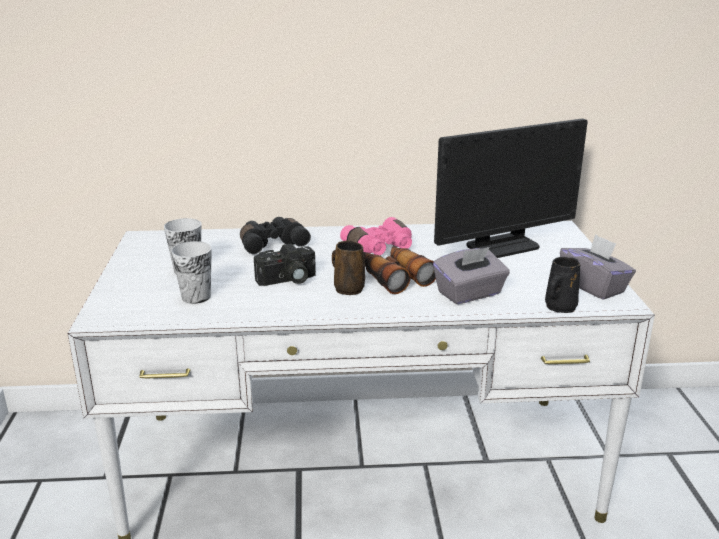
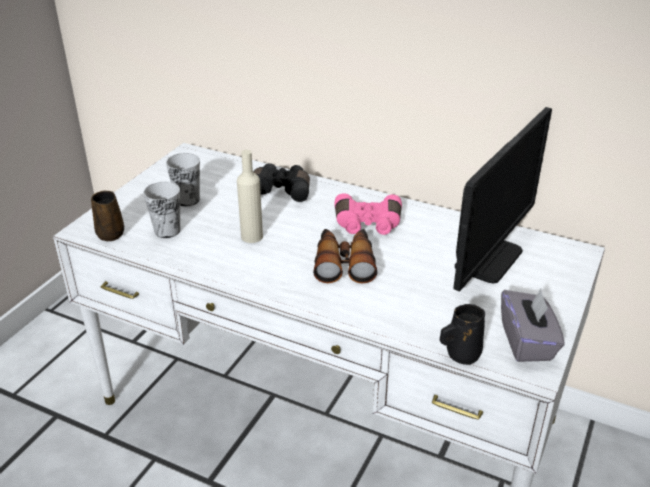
camera: 30 degrees right, 10 degrees up
camera [254,243,316,286] -> beige bottle [237,150,263,243]
brown mug [332,240,365,295] -> brown mug moved to [91,191,124,241]
grey tissue box [433,247,510,304] -> none
monitor [434,118,588,258] -> monitor turned 60 degrees counterclockwise [453,107,552,292]

